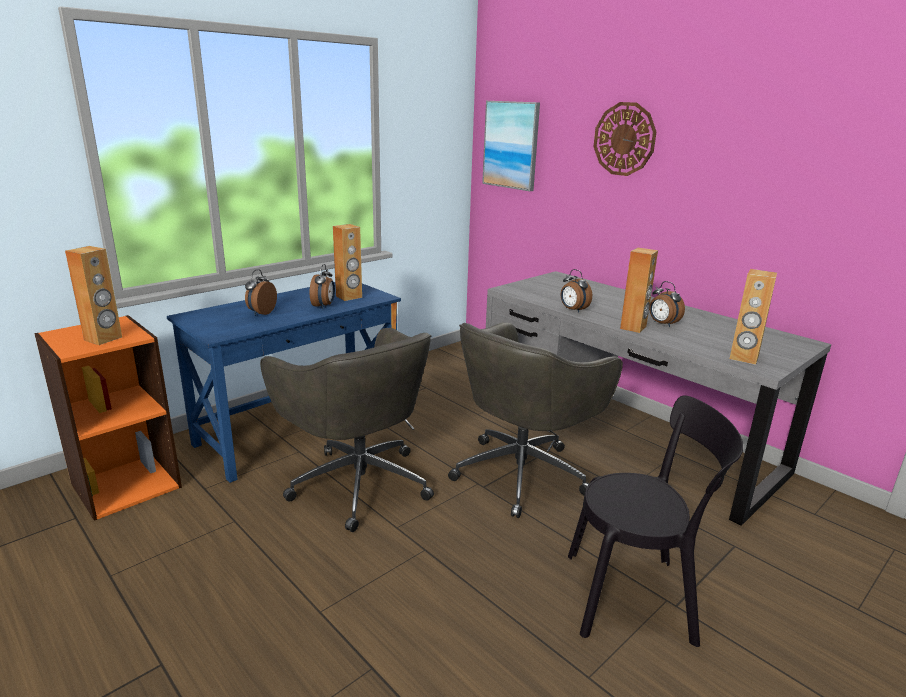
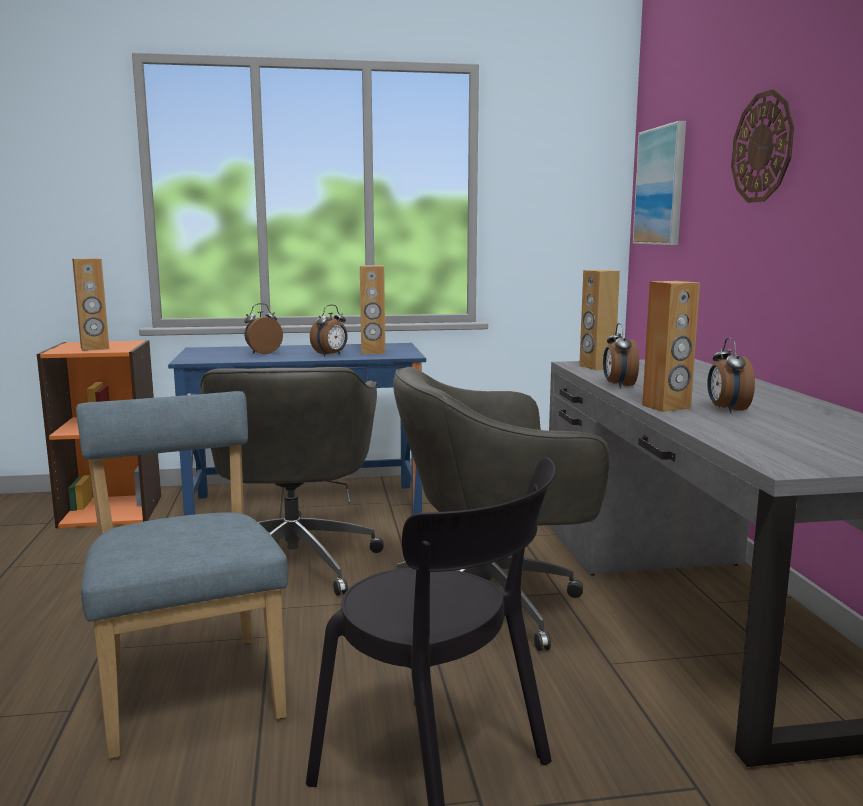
camera: 35 degrees right, 10 degrees down
brown speaker [729,269,777,365] -> brown speaker moved to [579,270,620,370]
none -> blue chair [76,391,288,759]

